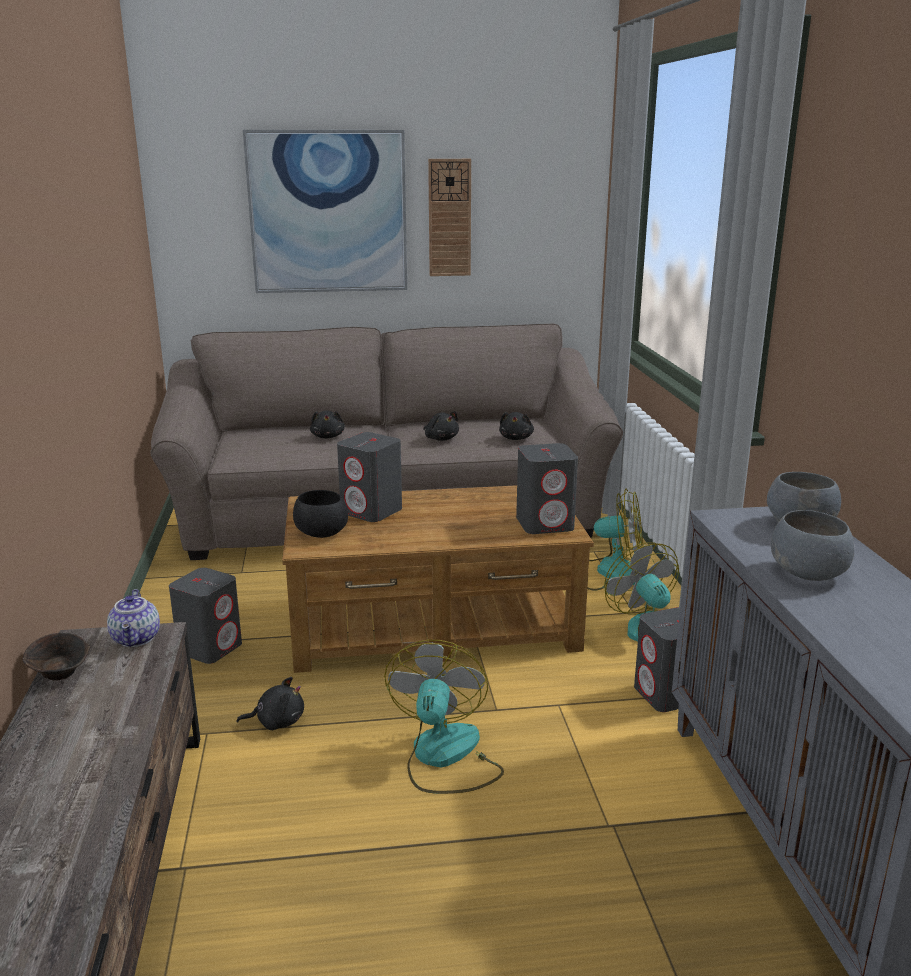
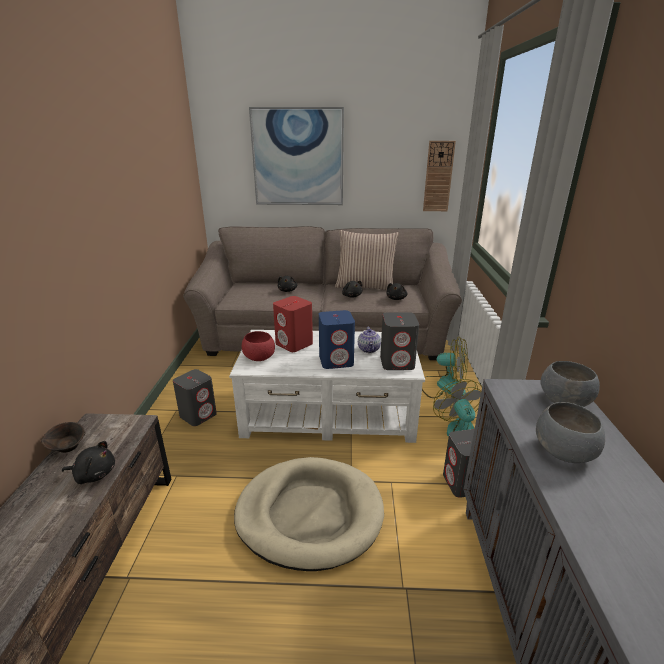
camera: 10 degrees right, 5 degrees up
teapot [107,589,160,647] -> teapot moved to [358,326,381,353]
black plush toy [237,677,304,730] -> black plush toy moved to [62,441,115,484]
brown coffee table [282,485,594,673] -> white coffee table [229,330,425,443]
black bowl [293,490,348,538] -> red bowl [242,331,275,361]
grey speaker [337,432,402,522] -> red speaker [273,296,313,352]
fan [384,640,504,794] -> beige dog bed [234,457,384,571]
wall clock [428,159,471,276] -> wall clock moved to [423,141,456,211]
none -> blue speaker [319,310,355,369]
none -> pillow [335,230,399,290]

